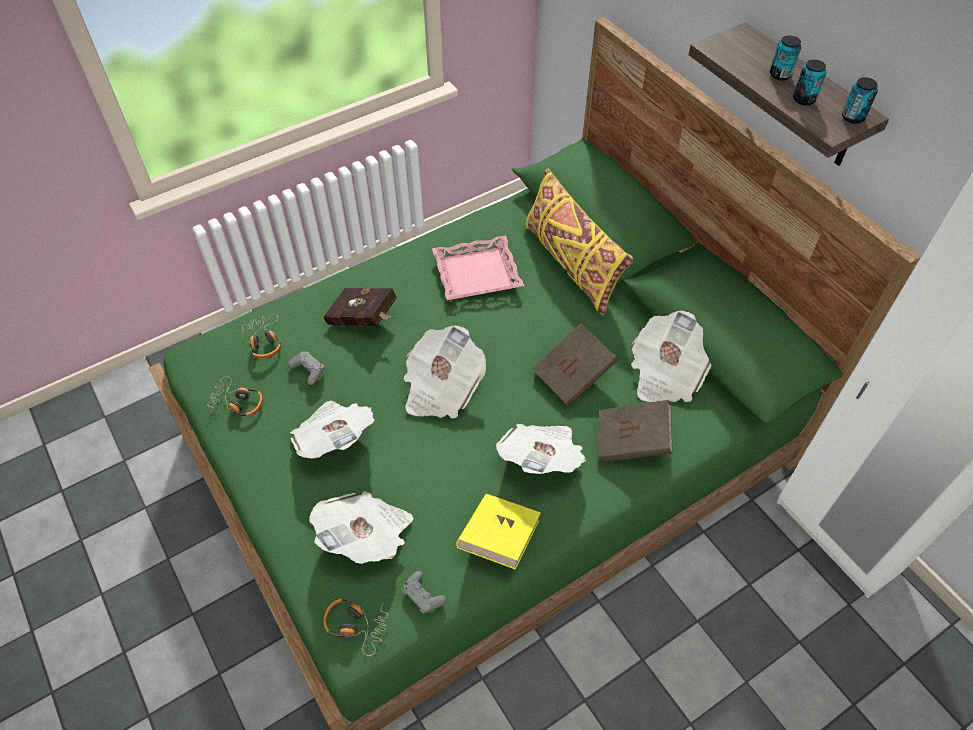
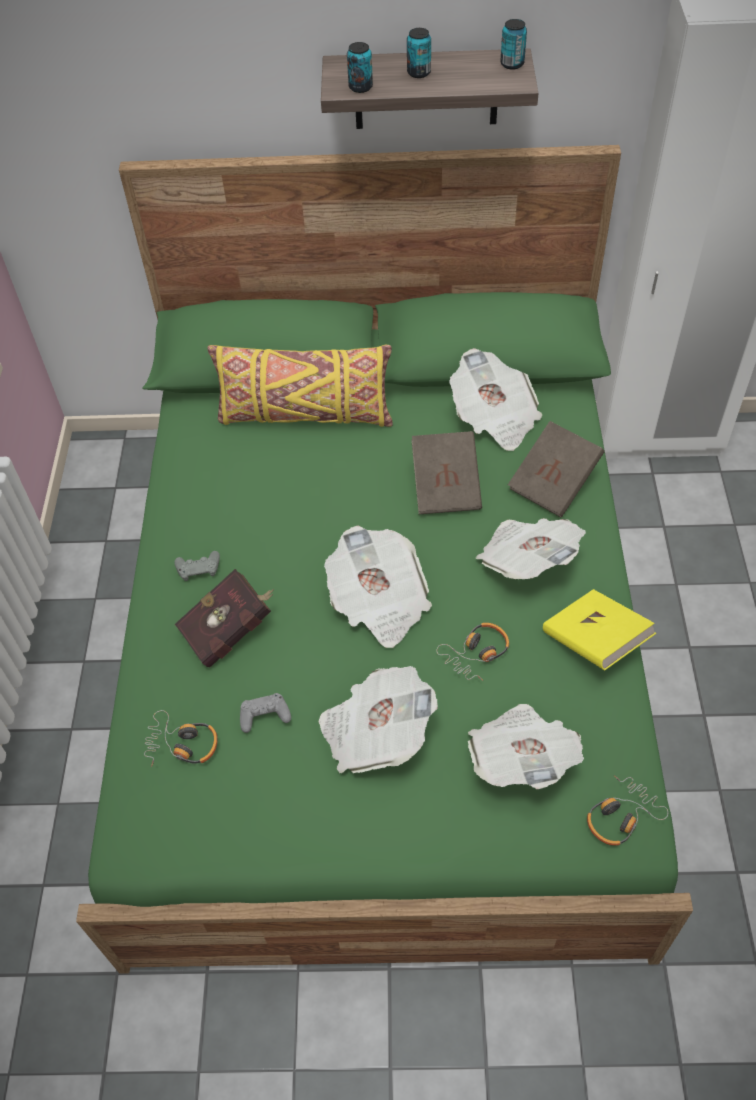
camera: 55 degrees left, 0 degrees up
headphones [207,377,263,417] -> headphones moved to [436,623,509,681]
grey game controller [402,571,446,614] -> grey game controller moved to [174,551,220,581]
pink tray [432,235,524,300] -> none
can [793,60,826,105] -> can moved to [347,42,373,93]

